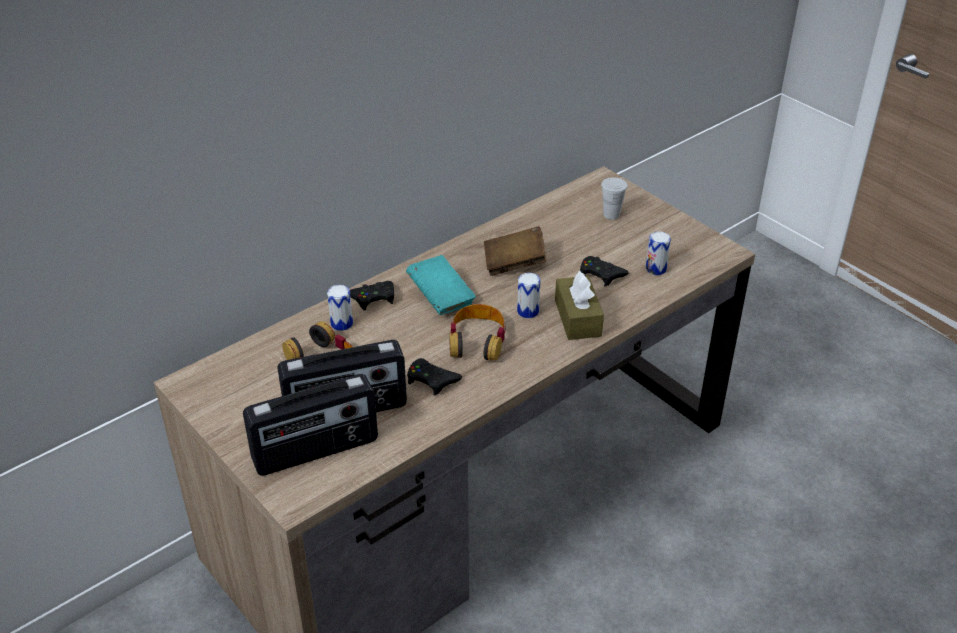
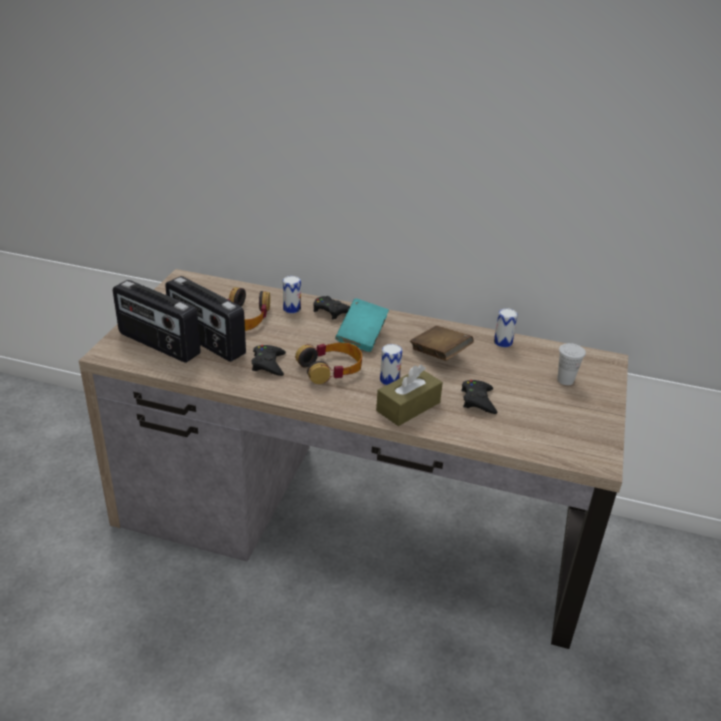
camera: 55 degrees right, 5 degrees down
can [646,231,671,275] -> can moved to [494,308,518,347]

